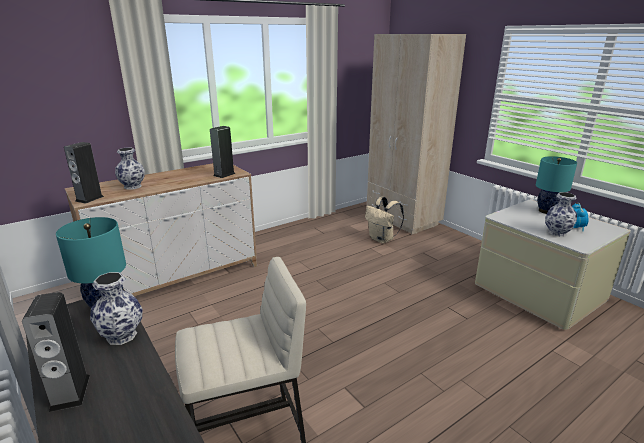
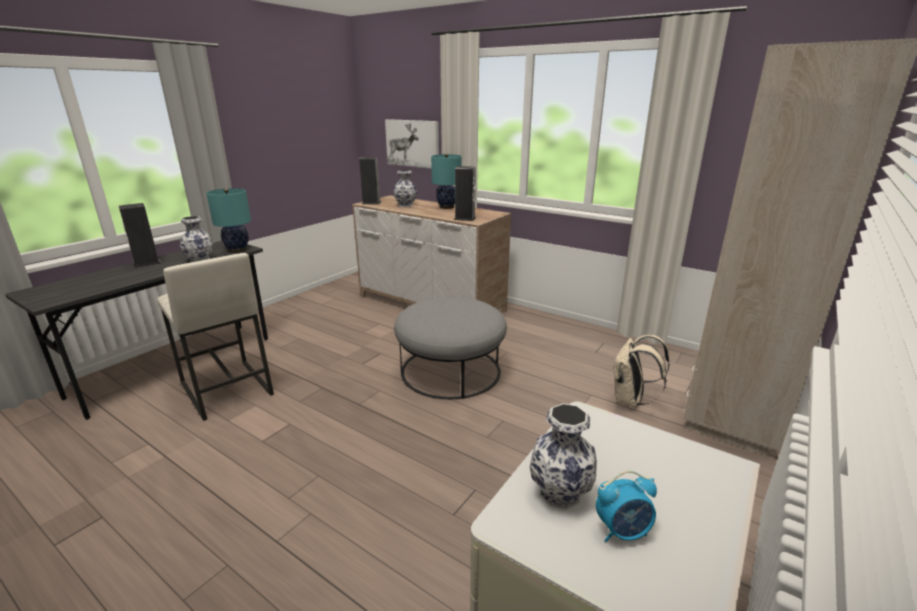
camera: 70 degrees right, 0 degrees up
turquoise table lamp [536,156,577,214] -> turquoise table lamp moved to [431,153,462,209]
none -> picture [385,119,439,169]
none -> grey ottoman [394,297,507,399]

